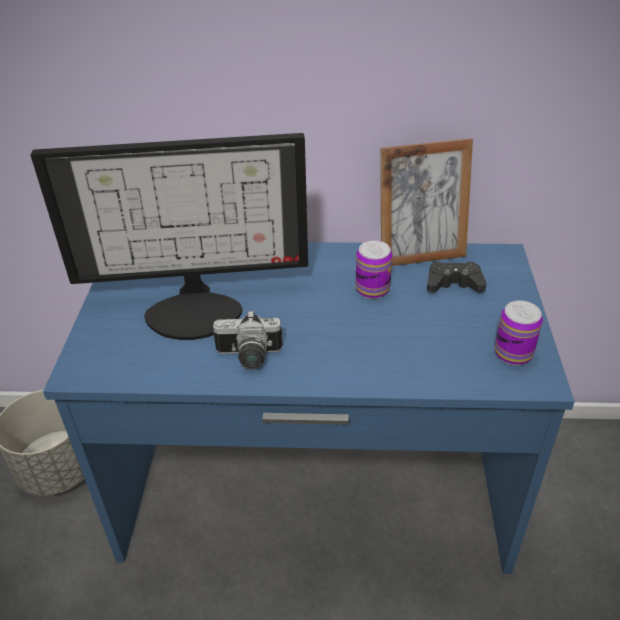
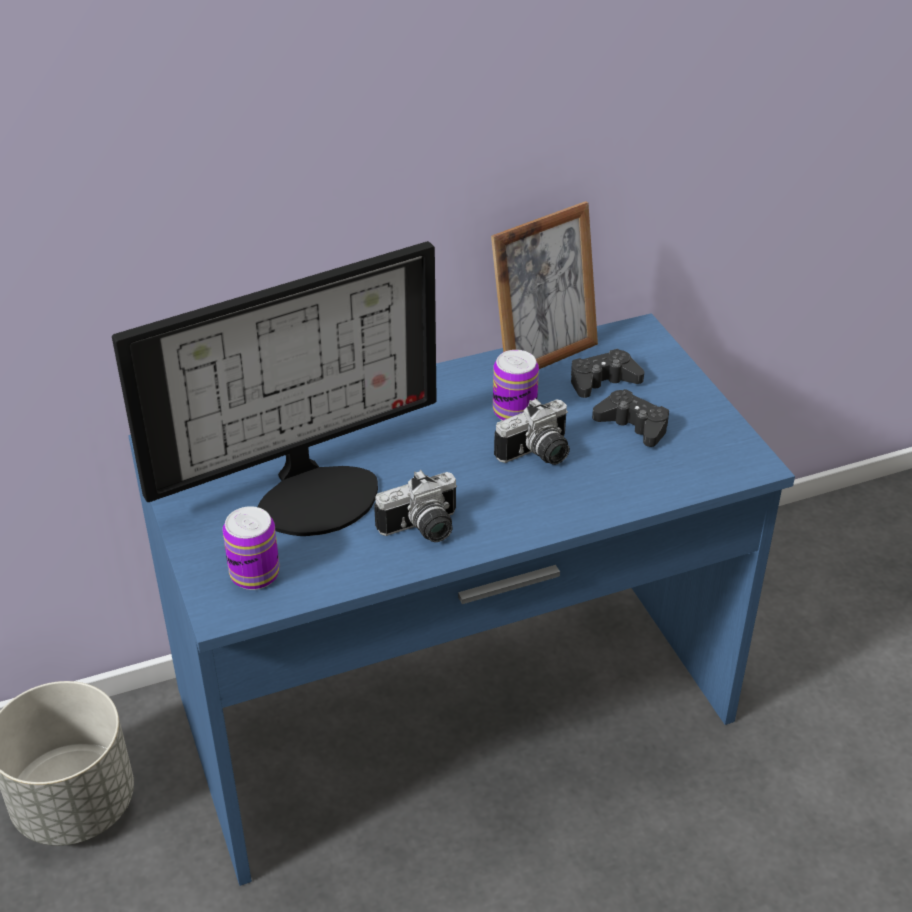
camera: 25 degrees left, 0 degrees up
can [495,300,543,365] -> can moved to [222,506,280,590]
none -> camera [494,398,570,465]
none -> black game controller [592,389,669,447]

